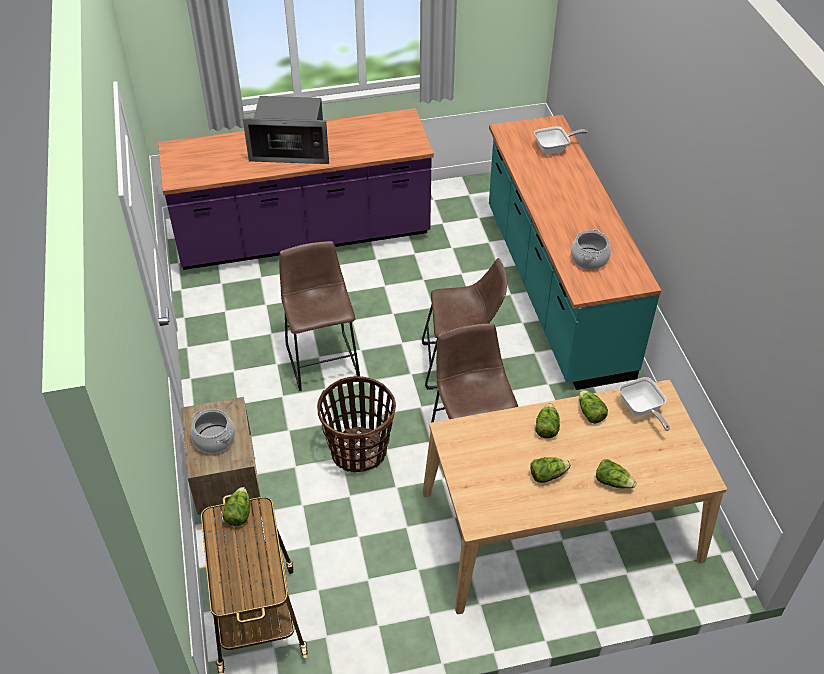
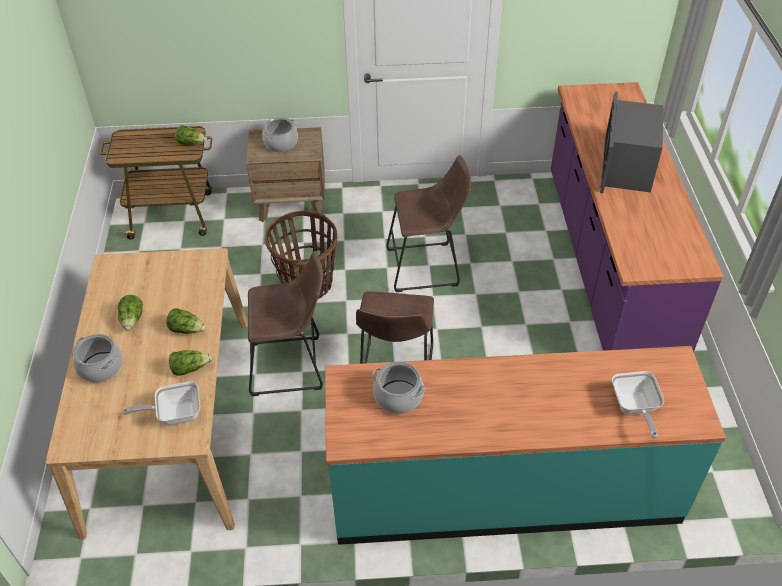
camera: 100 degrees right, 0 degrees up
lettuce [596,459,636,488] -> cooking pot [73,334,123,383]

